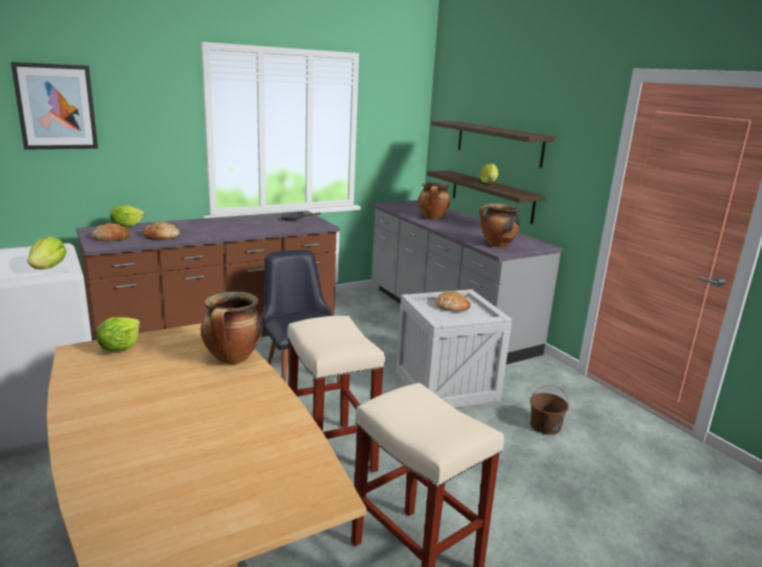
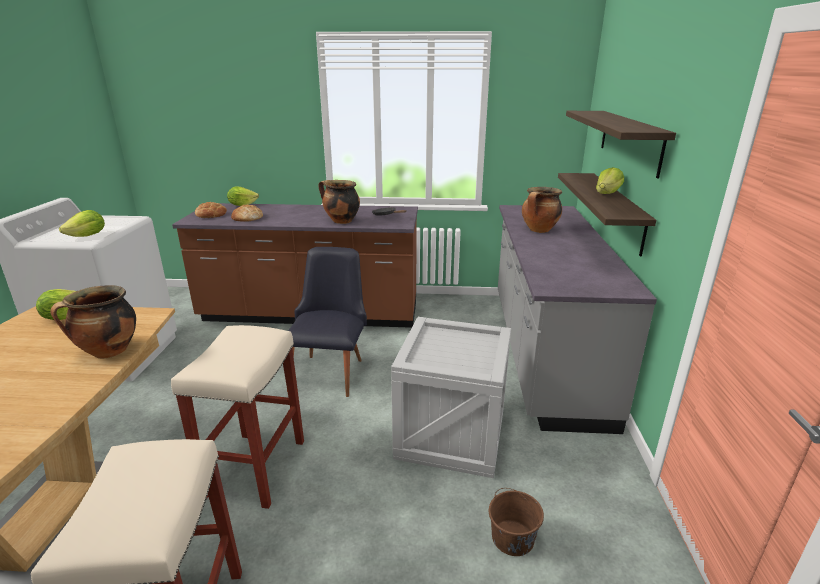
camera: 35 degrees right, 5 degrees up
picture [11,62,98,150] -> none
bread [435,291,471,312] -> none
cooking pot [479,203,520,247] -> cooking pot moved to [318,180,360,224]

